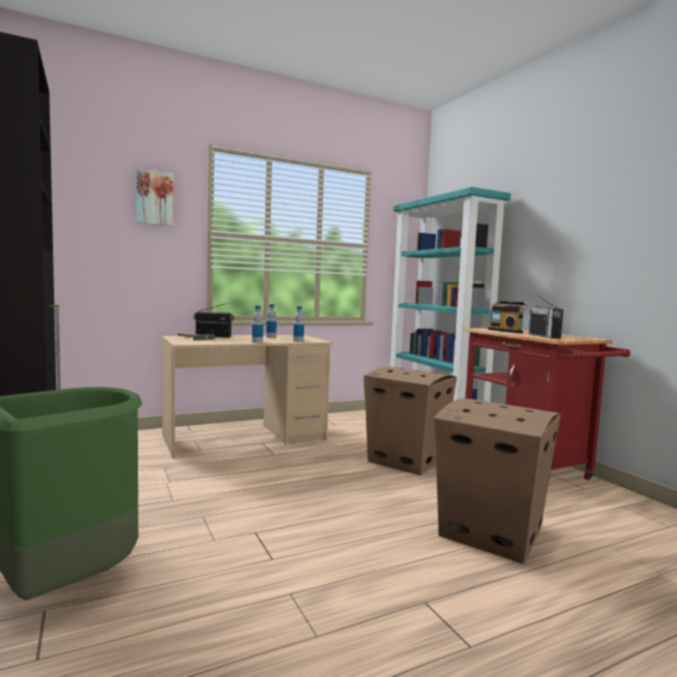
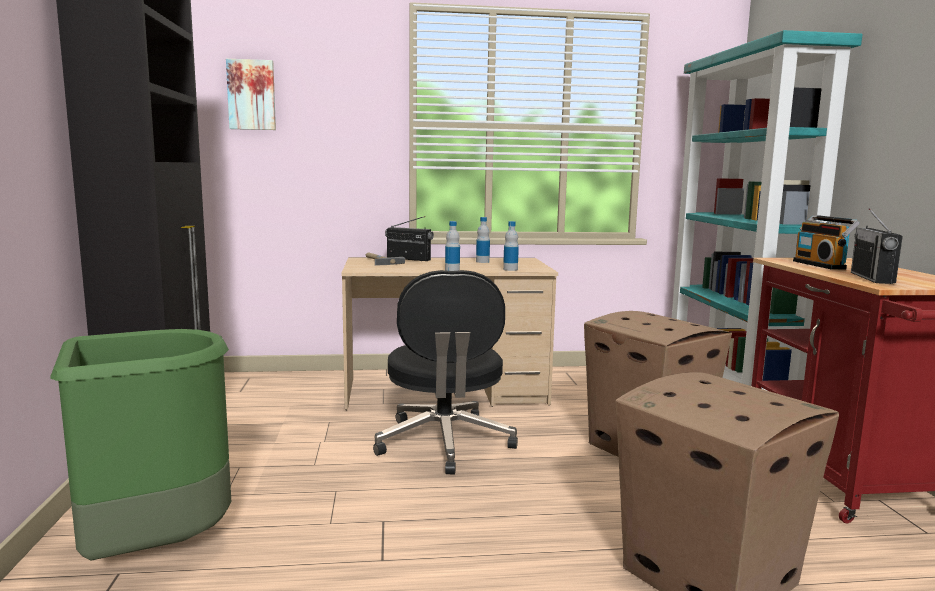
camera: 20 degrees right, 5 degrees up
picture [136,168,174,226] -> picture moved to [226,59,276,130]
none -> black office chair [373,270,518,475]

